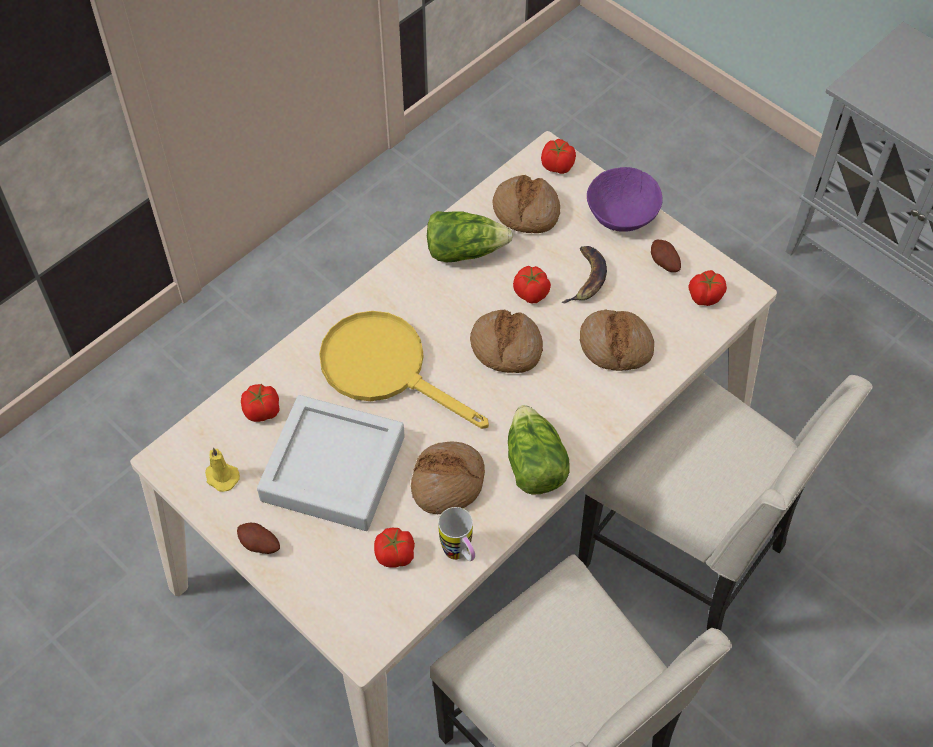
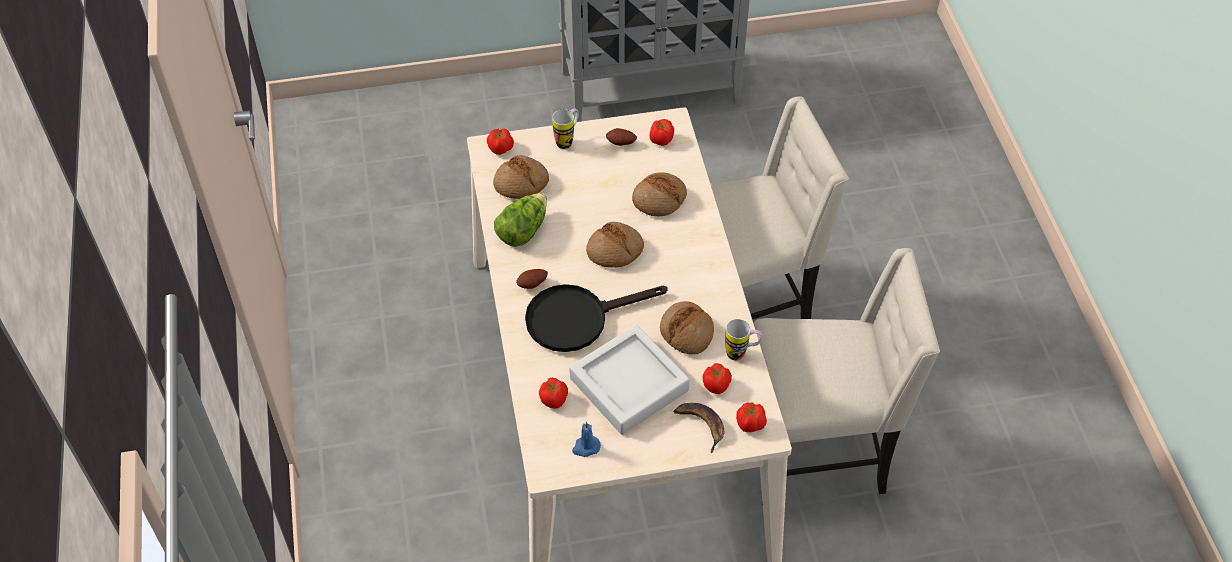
camera: 55 degrees left, 5 degrees down
yellow candle [205,448,240,492] -> blue candle [572,422,601,457]
potato [237,523,280,554] -> potato moved to [516,269,548,289]
yellow frying pan [319,311,489,429] -> black frying pan [525,284,668,352]
lettuce [508,405,570,494] -> none
tomato [513,266,551,304] -> tomato moved to [736,402,767,432]
banana [561,246,607,303] -> banana moved to [674,403,724,453]
purple bowl [587,167,663,232] -> mug [552,108,579,149]

